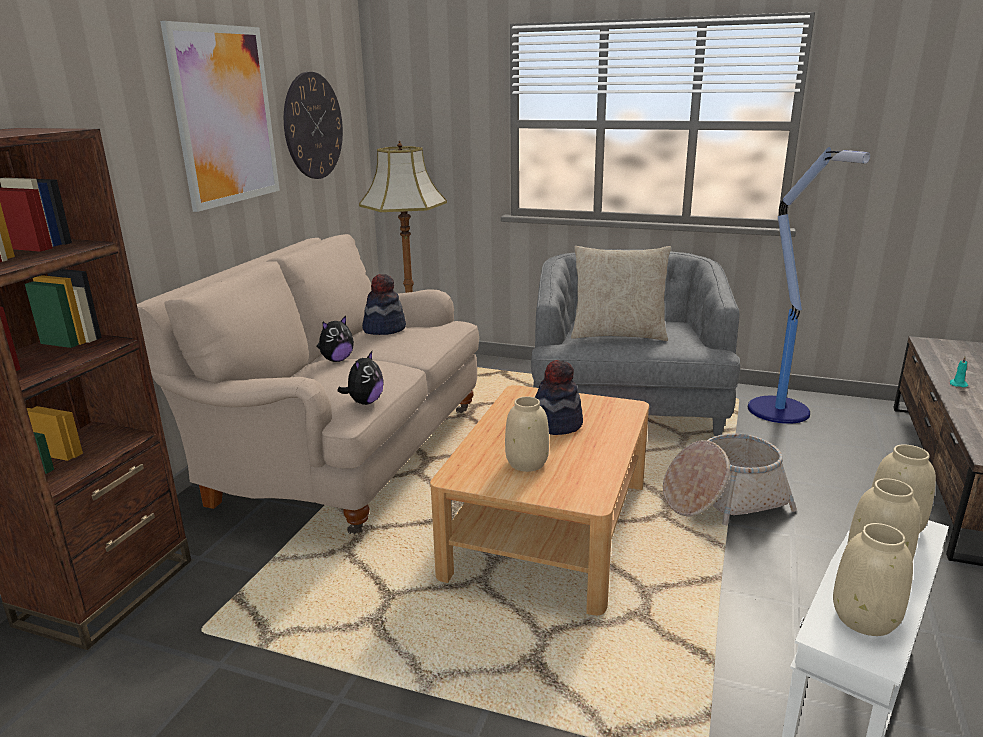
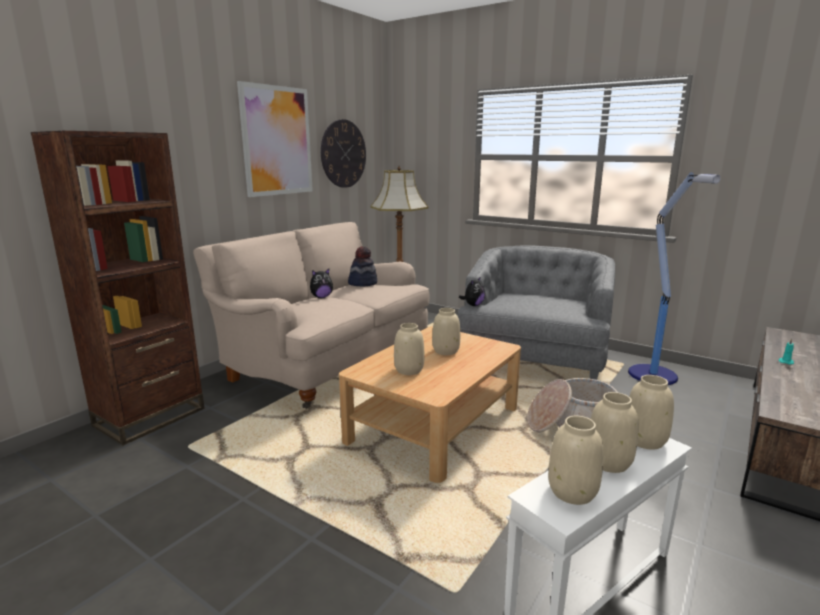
camera: 15 degrees right, 5 degrees down
plush toy [337,351,384,405] -> plush toy moved to [459,276,485,306]
hat [534,360,583,435] -> beige vase [432,308,460,355]
beige pillow [571,246,671,341] -> none

